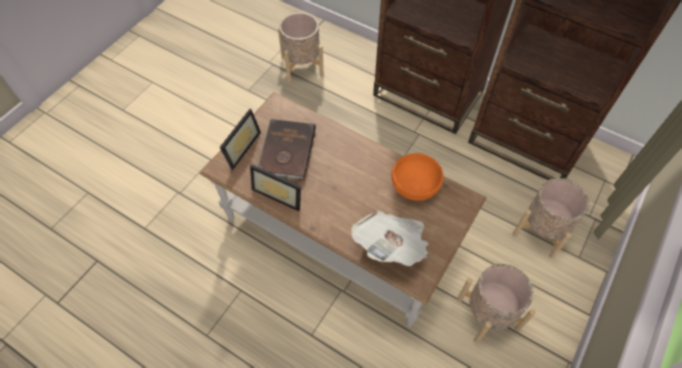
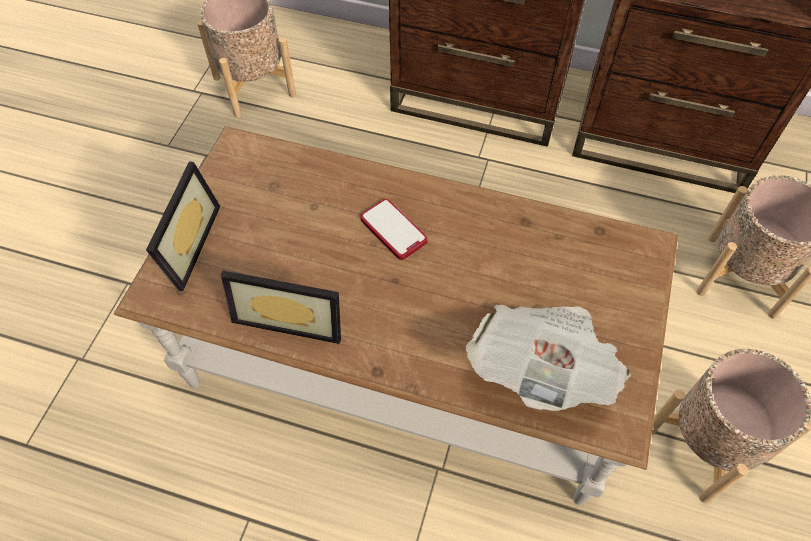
camera: 15 degrees left, 0 degrees up
brown book [256,119,316,180] -> none
orange bowl [391,153,443,201] -> none
none -> phone [360,199,427,260]

